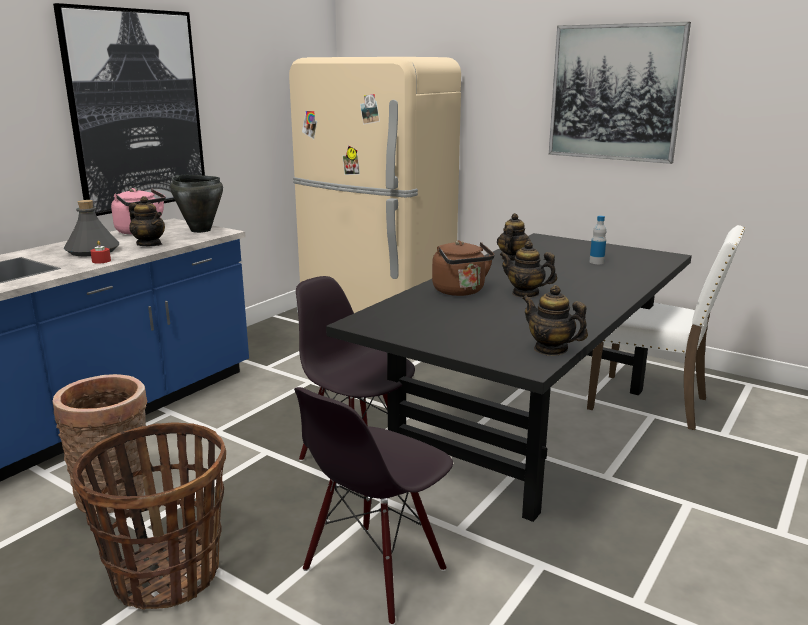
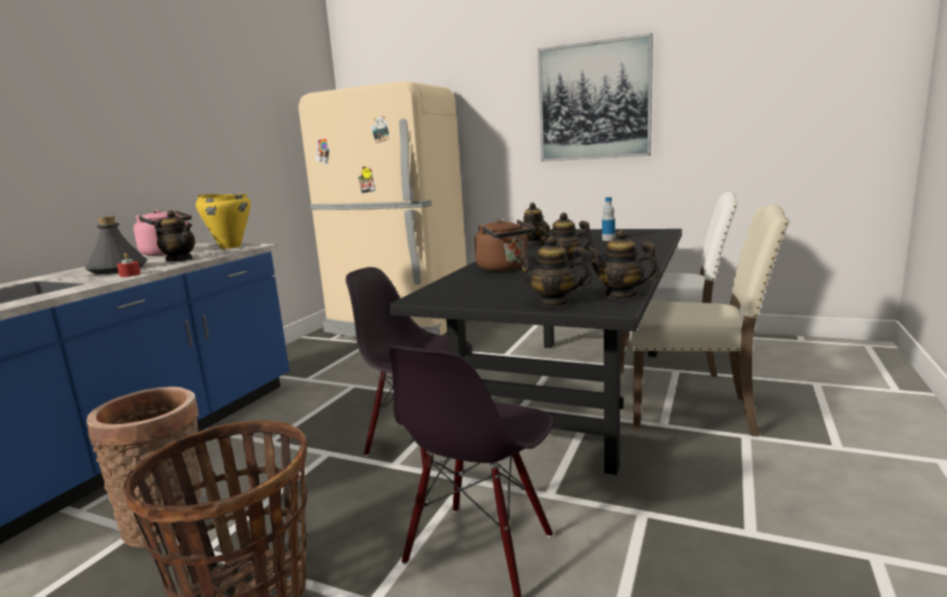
camera: 10 degrees left, 5 degrees down
picture [53,3,205,216] -> none
black cooking pot [170,175,223,233] -> yellow cooking pot [196,193,251,249]
none -> teapot [516,236,592,307]
none -> beige chair [631,204,790,437]

